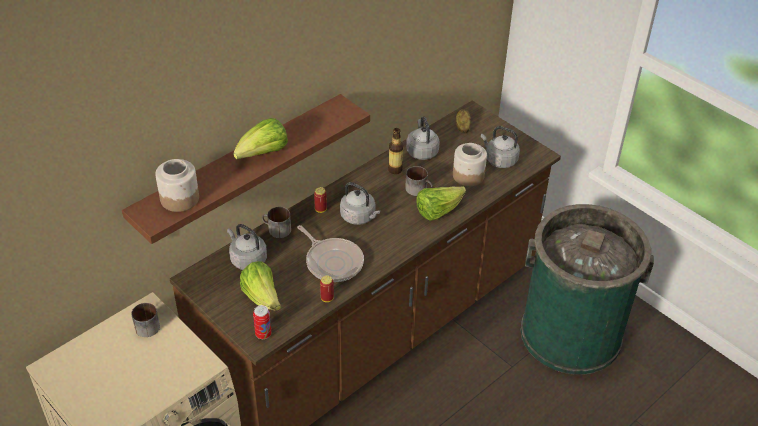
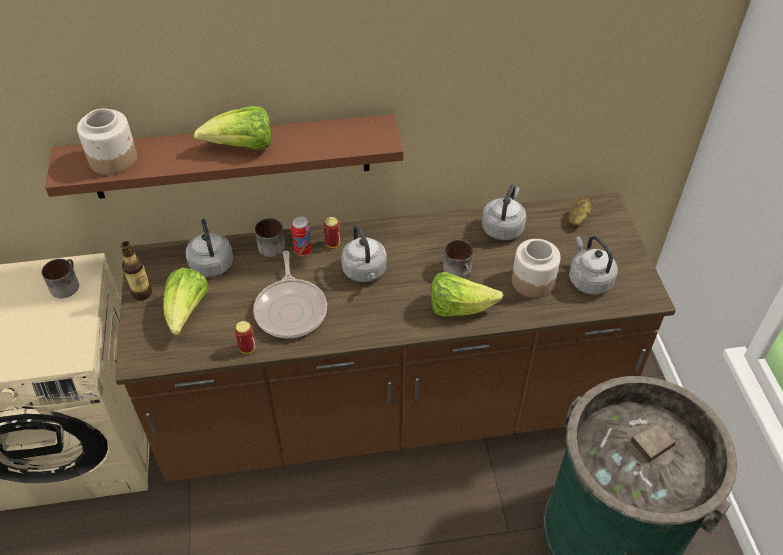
camera: 35 degrees right, 5 degrees up
can [253,305,271,339] -> can moved to [291,216,312,256]
bottle [388,128,403,174] -> bottle moved to [120,241,152,300]

